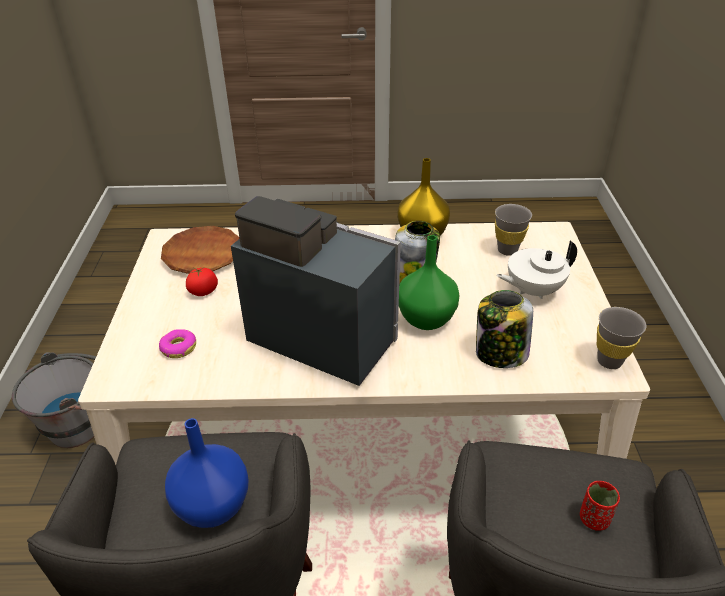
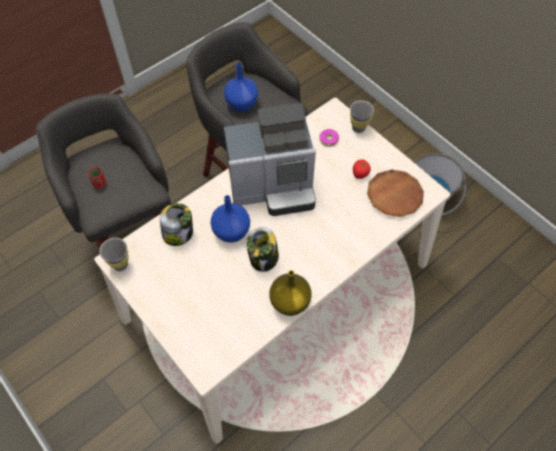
camera: 140 degrees right, 20 degrees up
green vase [399,235,459,330] -> blue vase [211,195,250,242]
grey cup [495,204,532,256] -> grey cup moved to [350,100,374,133]
white teapot [496,241,577,299] -> none

